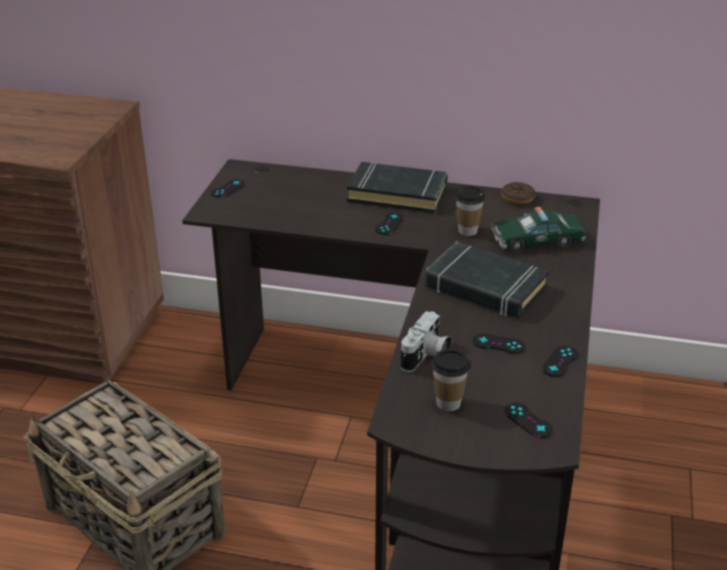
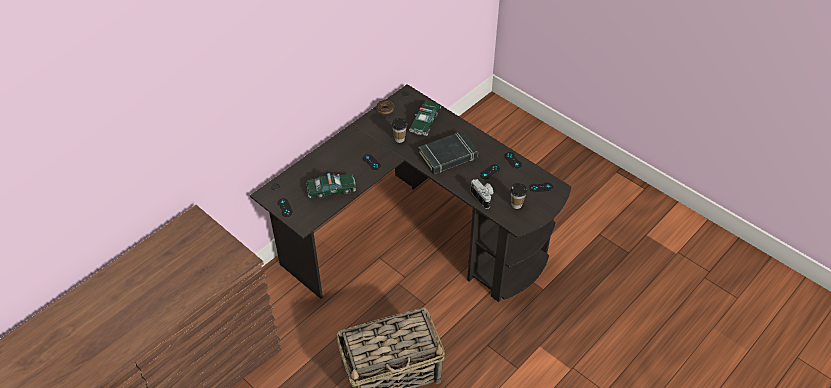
camera: 60 degrees left, 15 degrees up
black book [347,162,448,213] -> none
none -> toy car [306,173,356,198]

